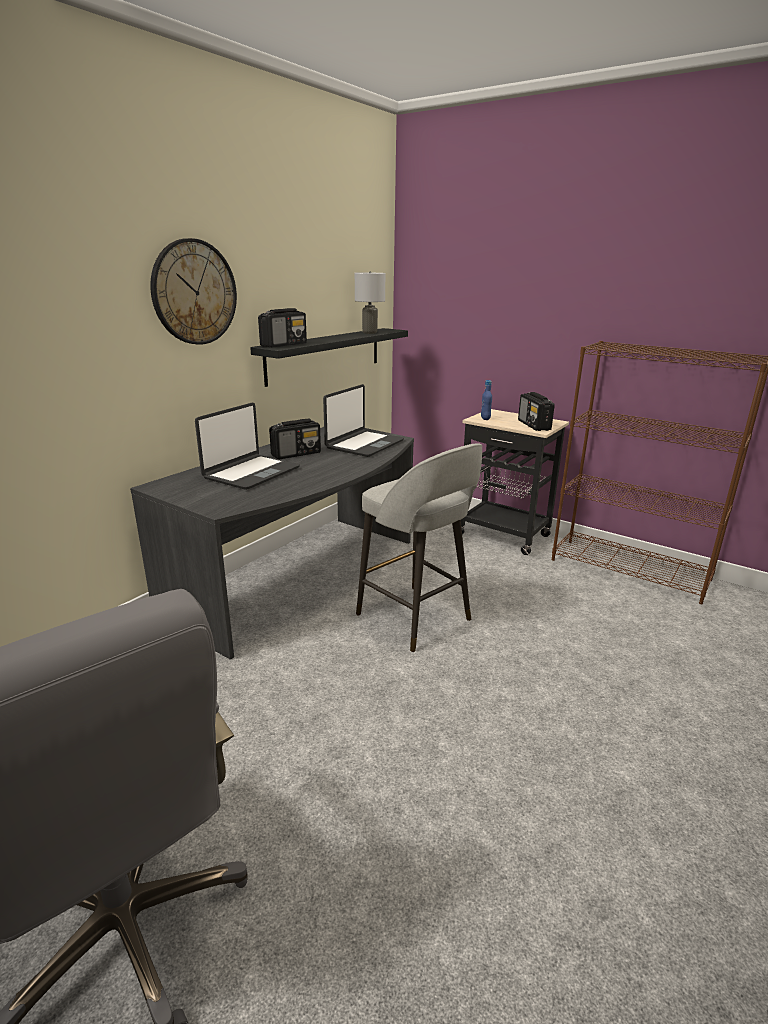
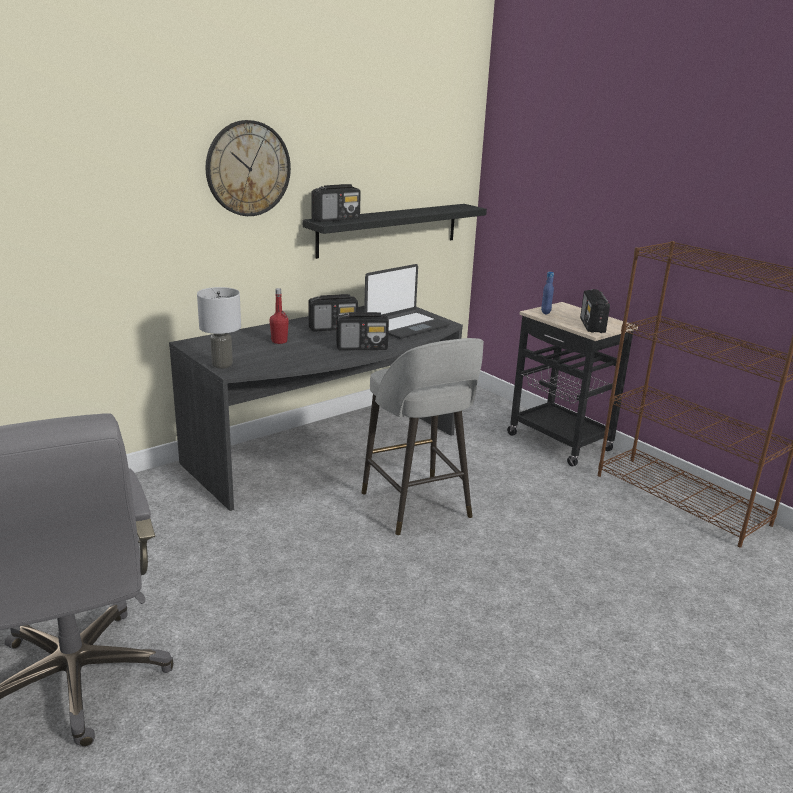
camera: 15 degrees right, 0 degrees up
laptop [195,402,300,490] -> red bottle [270,288,289,344]
white table lamp [355,272,385,334] -> white table lamp moved to [197,287,241,369]
none -> radio [336,312,389,350]

